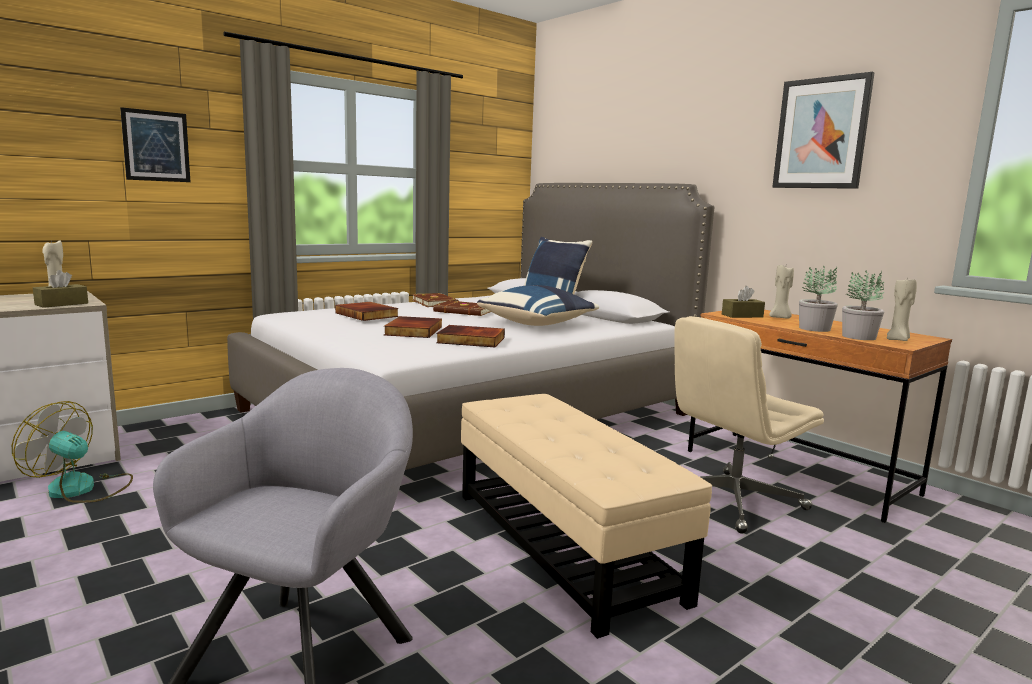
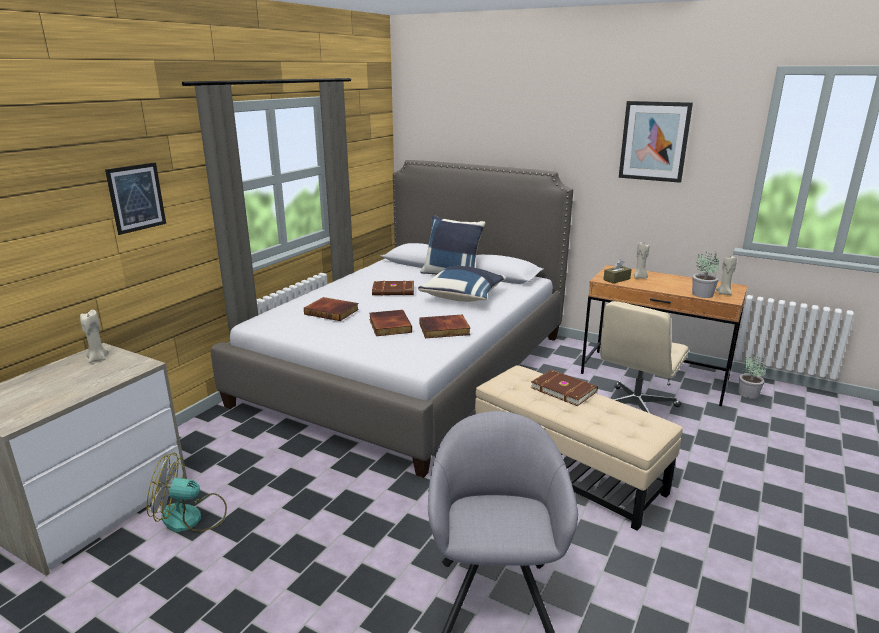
camera: 20 degrees left, 10 degrees up
brown tissue box [33,270,88,308] -> none
brown book [412,293,459,307] -> brown book moved to [531,370,598,406]
potted plant [799,266,838,332] -> potted plant moved to [739,355,765,399]

